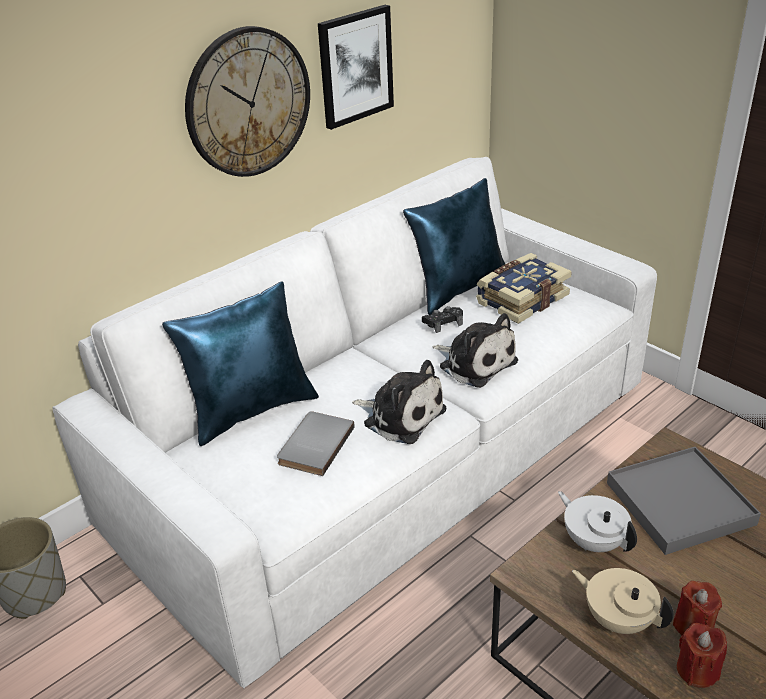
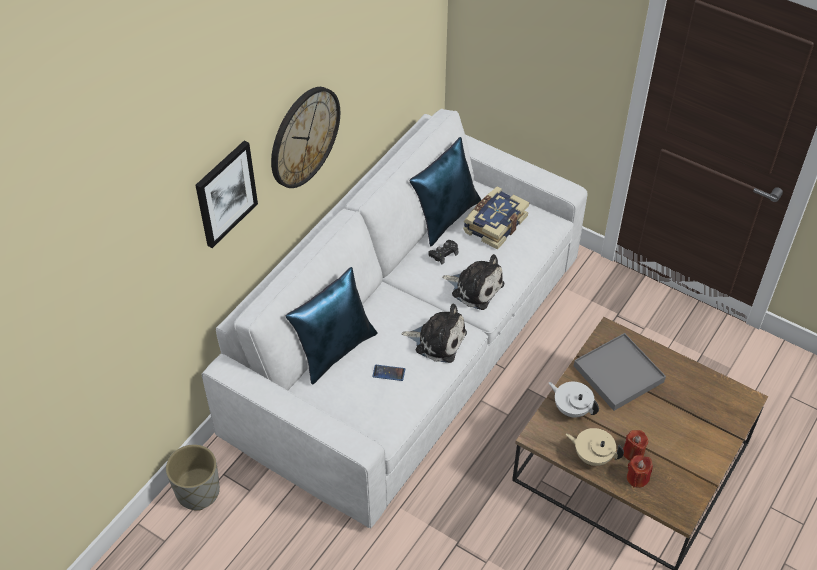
camera: 15 degrees left, 15 degrees up
grey book [277,411,355,476] -> phone [372,365,405,381]
picture [318,5,394,130] -> picture moved to [195,140,258,248]

